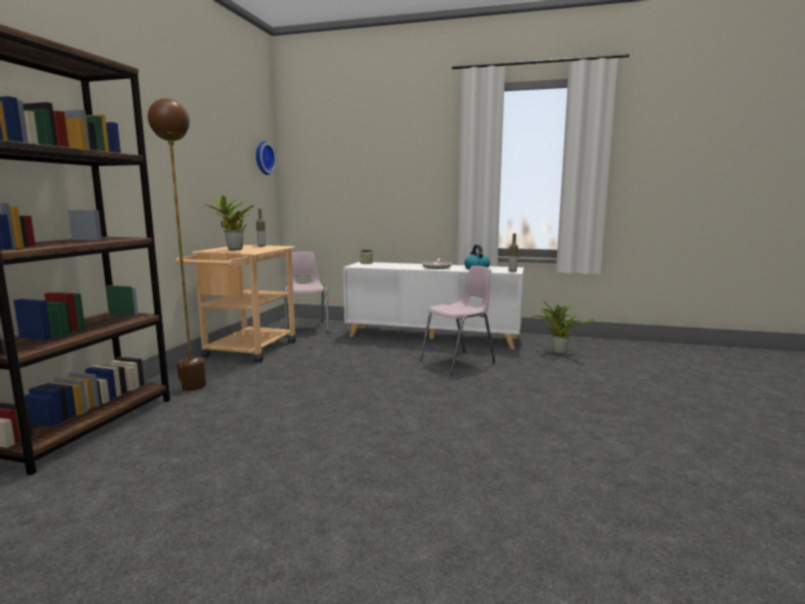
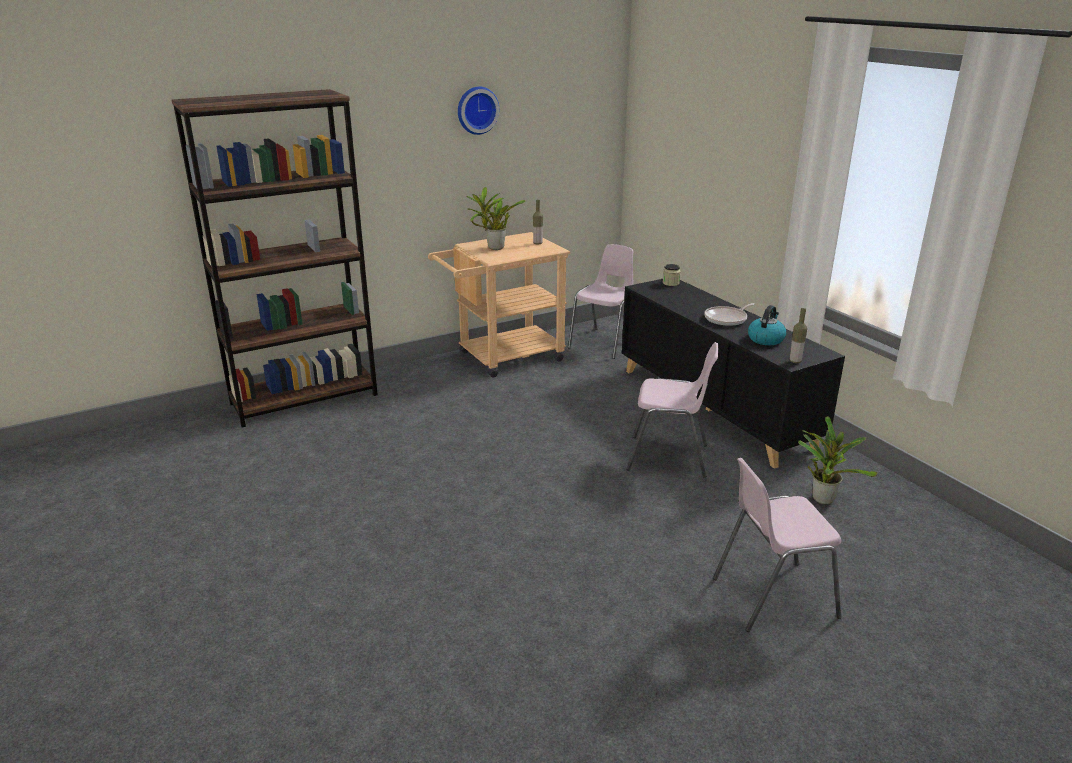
camera: 45 degrees right, 15 degrees up
brown floor lamp [148,98,206,391] -> none
wall clock [256,141,276,175] -> wall clock moved to [458,86,499,135]
white cabinet [343,262,524,349] -> black cabinet [622,279,845,469]
none -> pink chair [713,458,841,632]

